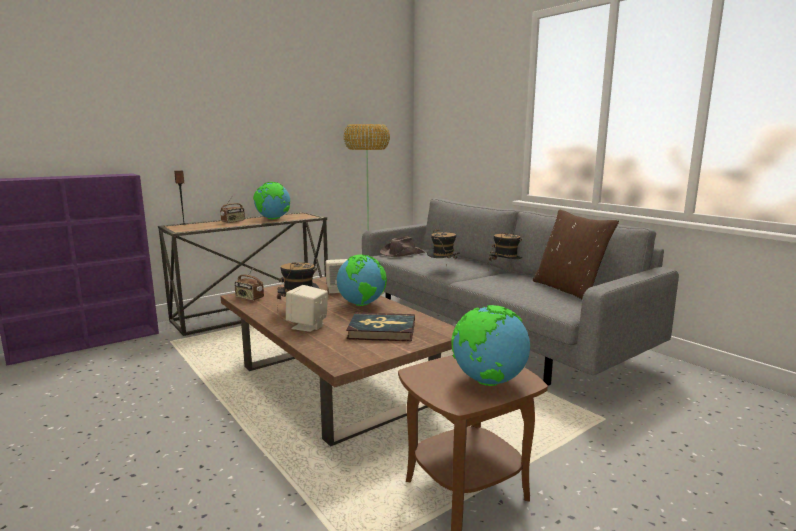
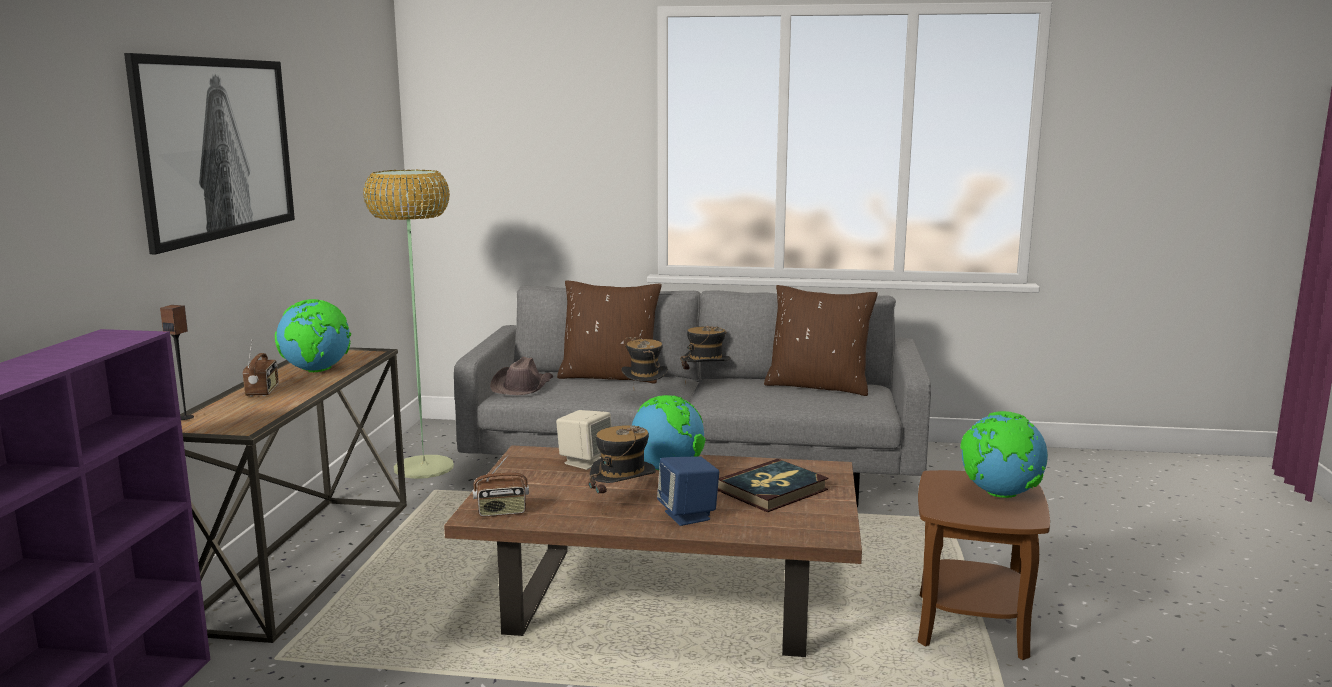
camera: 45 degrees left, 0 degrees up
beige speaker [286,285,328,332] -> blue speaker [657,456,719,526]
none -> picture [124,53,295,254]
none -> brown pillow [557,280,662,384]

